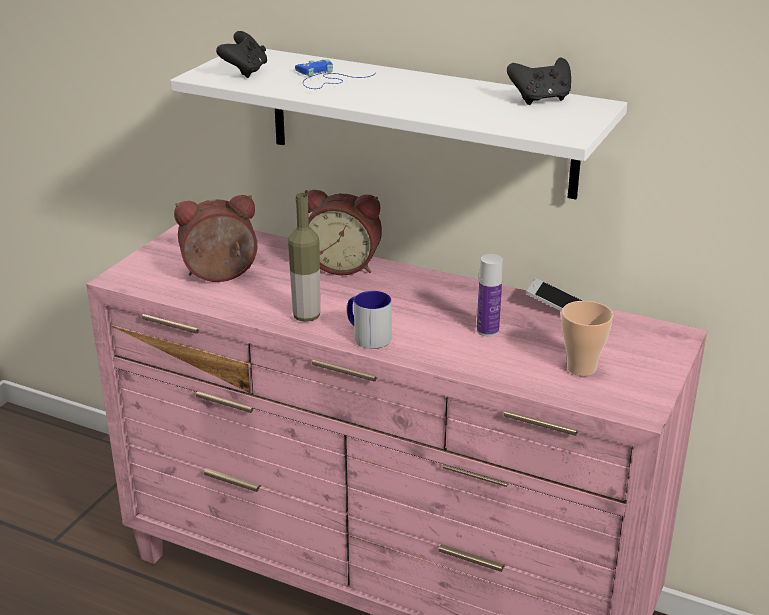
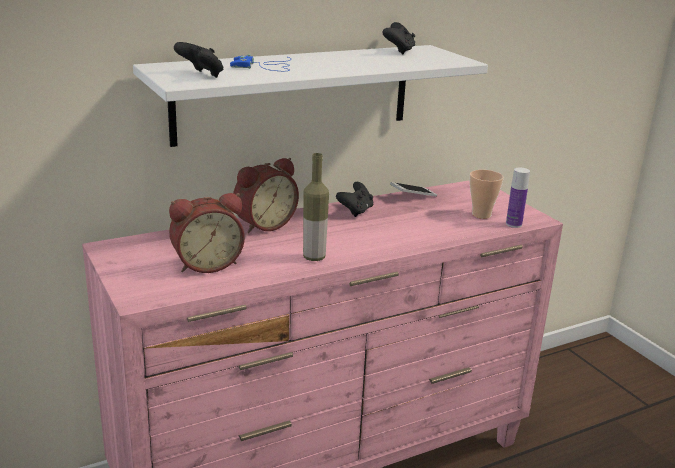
camera: 55 degrees left, 5 degrees down
alarm clock [174,195,258,282] -> alarm clock turned 135 degrees counterclockwise [169,193,245,273]
mug [347,291,392,349] -> none
bottle [477,254,503,337] -> bottle moved to [506,168,530,228]
none -> black game controller [336,182,373,217]

